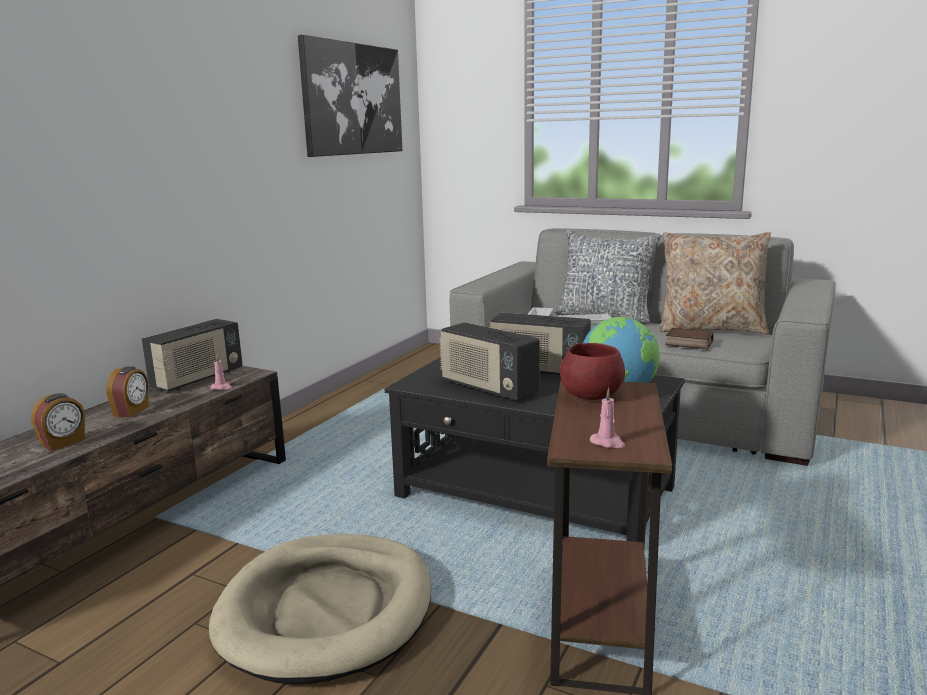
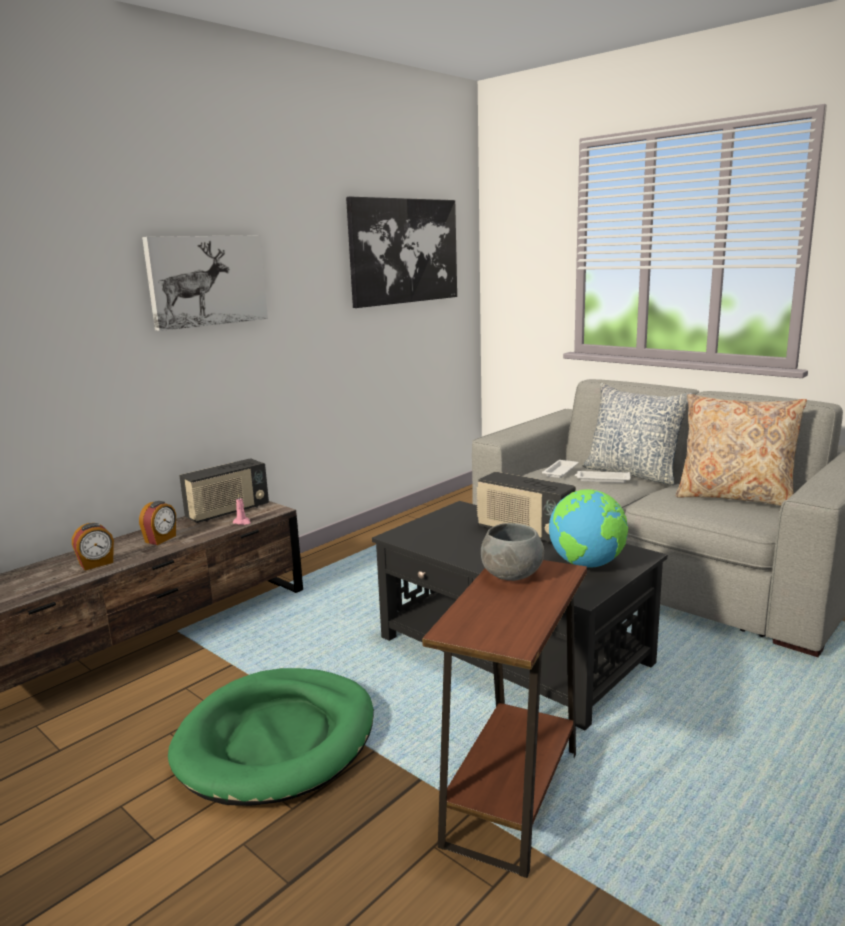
camera: 15 degrees right, 0 degrees up
beige dog bed [209,534,431,685] -> green dog bed [168,668,374,806]
radio [439,322,540,400] -> none
red bowl [560,343,625,400] -> grey bowl [481,523,544,581]
pink candle [590,388,625,448] -> none
book [665,328,714,349] -> none
none -> picture [142,235,268,331]

